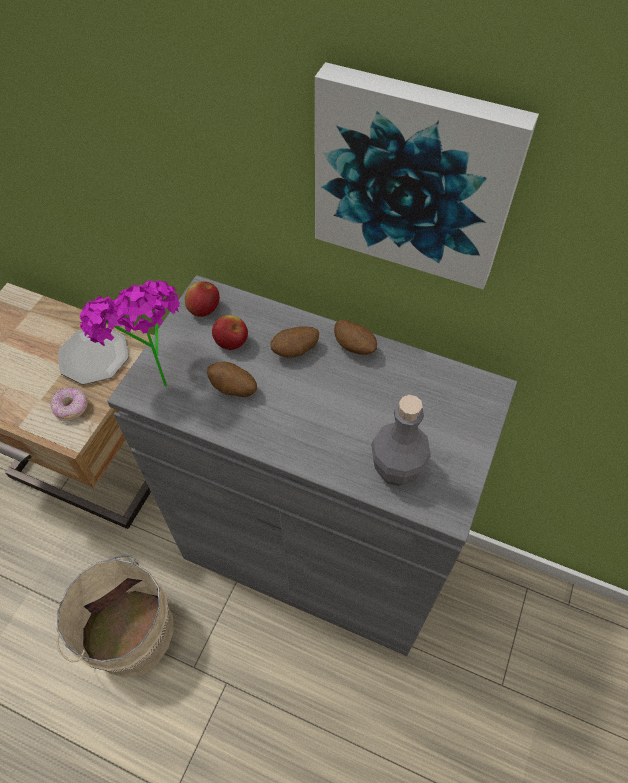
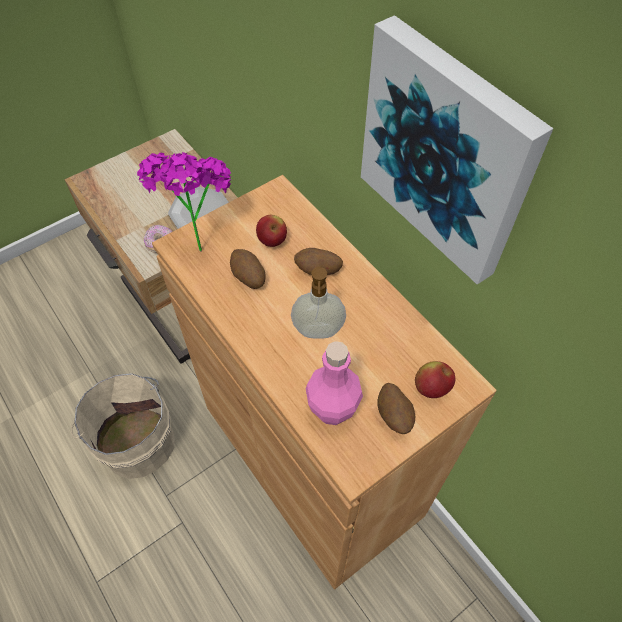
camera: 30 degrees right, 0 degrees up
grey cabinet [107,275,517,656] -> brown cabinet [152,175,497,590]
apple [185,281,220,317] -> apple moved to [415,361,455,398]
potato [334,320,377,355] -> potato moved to [378,383,415,434]
grey bottle [371,395,430,486] -> pink bottle [306,341,363,425]
none -> soap dispenser [291,267,346,339]

